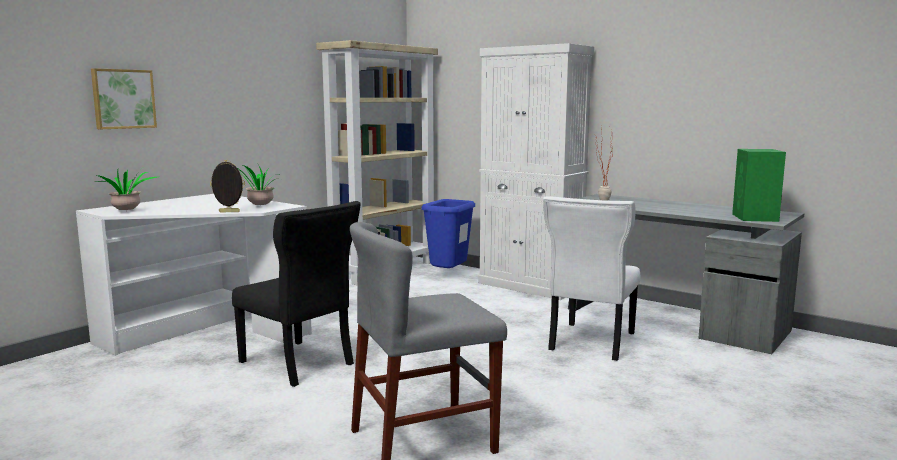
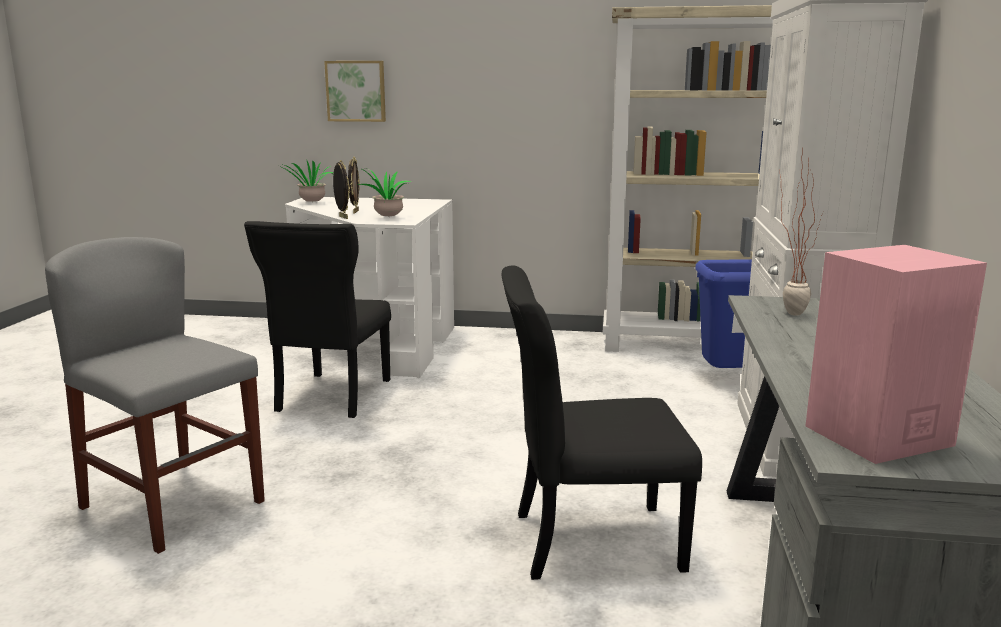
camera: 60 degrees right, 5 degrees up
white chair [543,196,641,361] -> black chair [502,266,702,580]
green speaker [732,149,786,222] -> pink speaker [805,245,987,464]
none -> picture frame [348,157,360,214]

